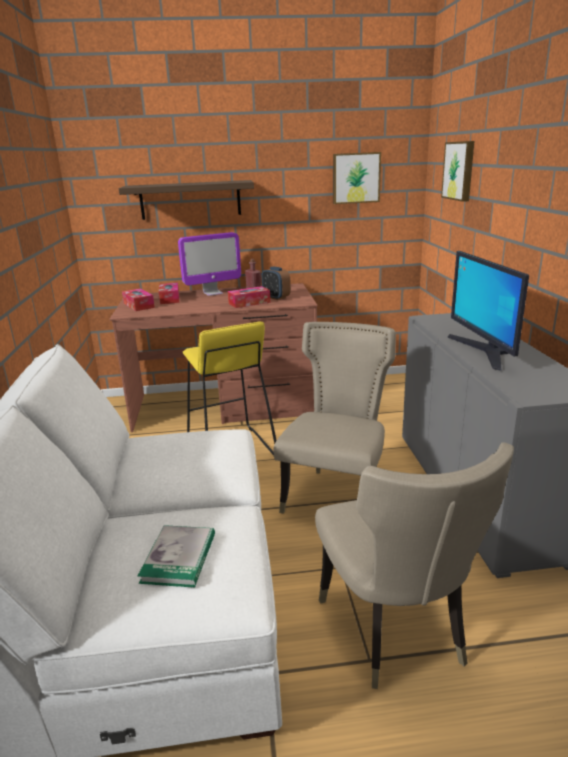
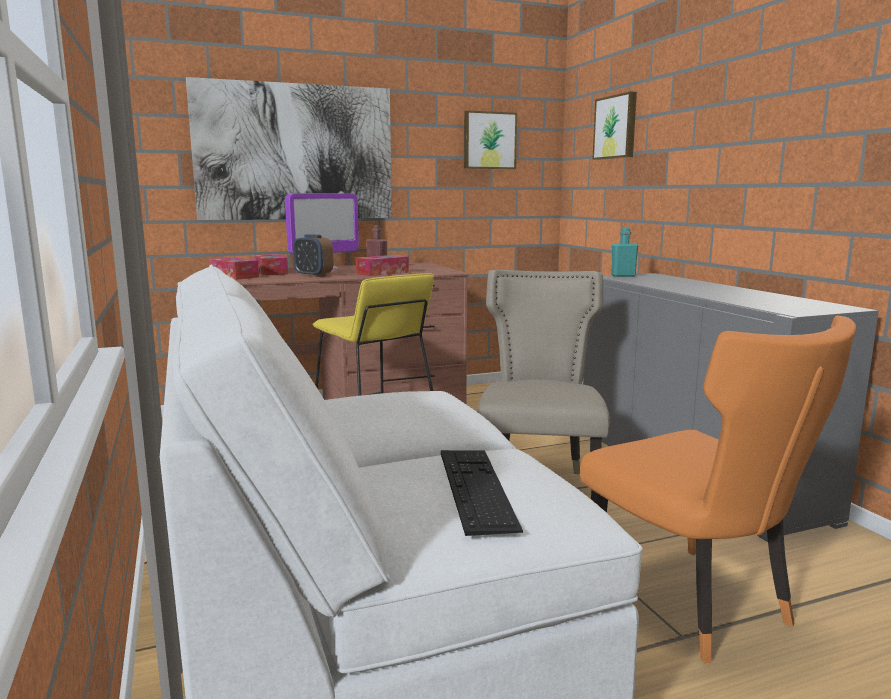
camera: 15 degrees left, 10 degrees down
shelf [118,180,254,220] -> picture [186,77,392,220]
book [138,525,215,588] -> keyboard [441,450,523,536]
alarm clock [262,267,291,300] -> alarm clock moved to [293,234,333,277]
beige chair [315,442,514,689] -> orange chair [580,315,856,663]
monitor [448,251,529,371] -> none
none -> turquoise bottle [611,227,638,277]

